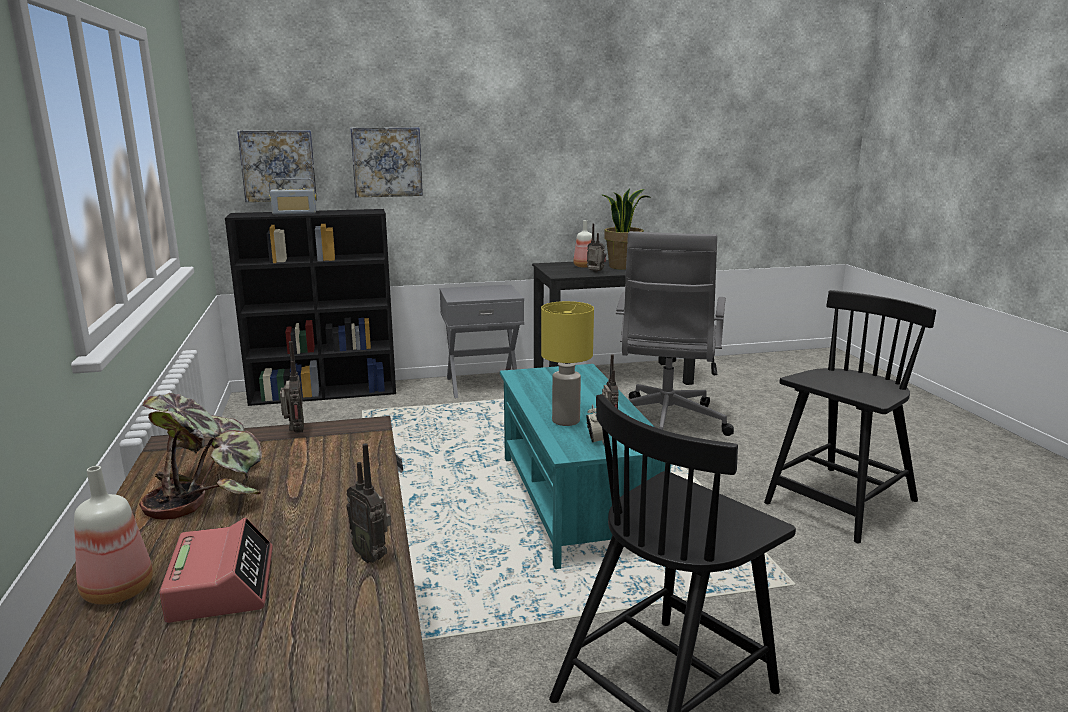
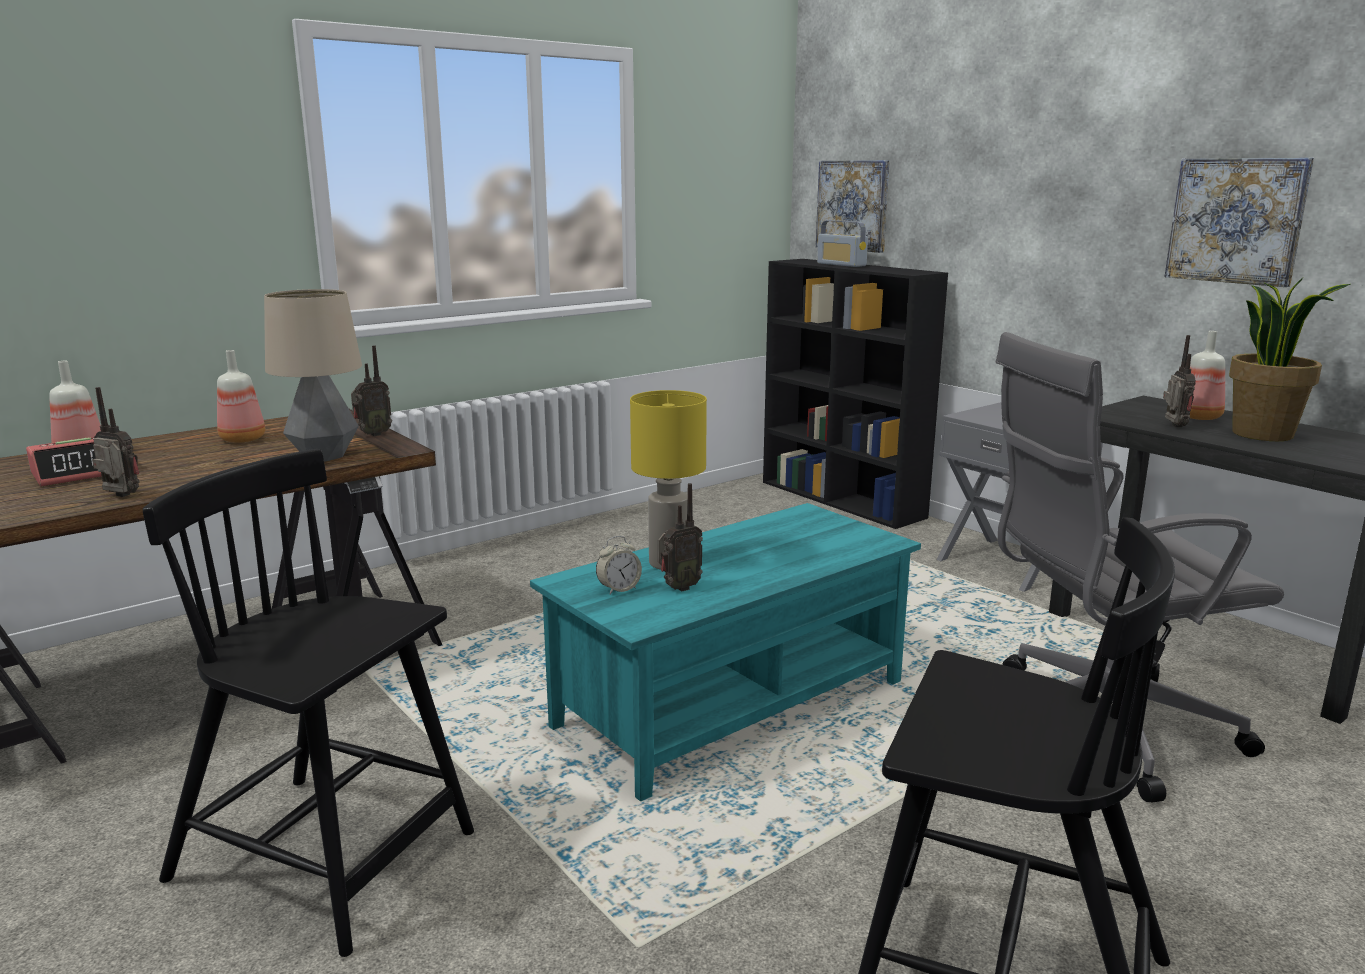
camera: 65 degrees right, 0 degrees up
potted plant [139,393,262,520] -> bottle [217,350,265,443]
radio [346,443,391,563] -> radio turned 90 degrees clockwise [92,387,139,497]
picture [350,127,423,197] -> picture moved to [1164,158,1314,287]
none -> table lamp [264,289,362,461]

